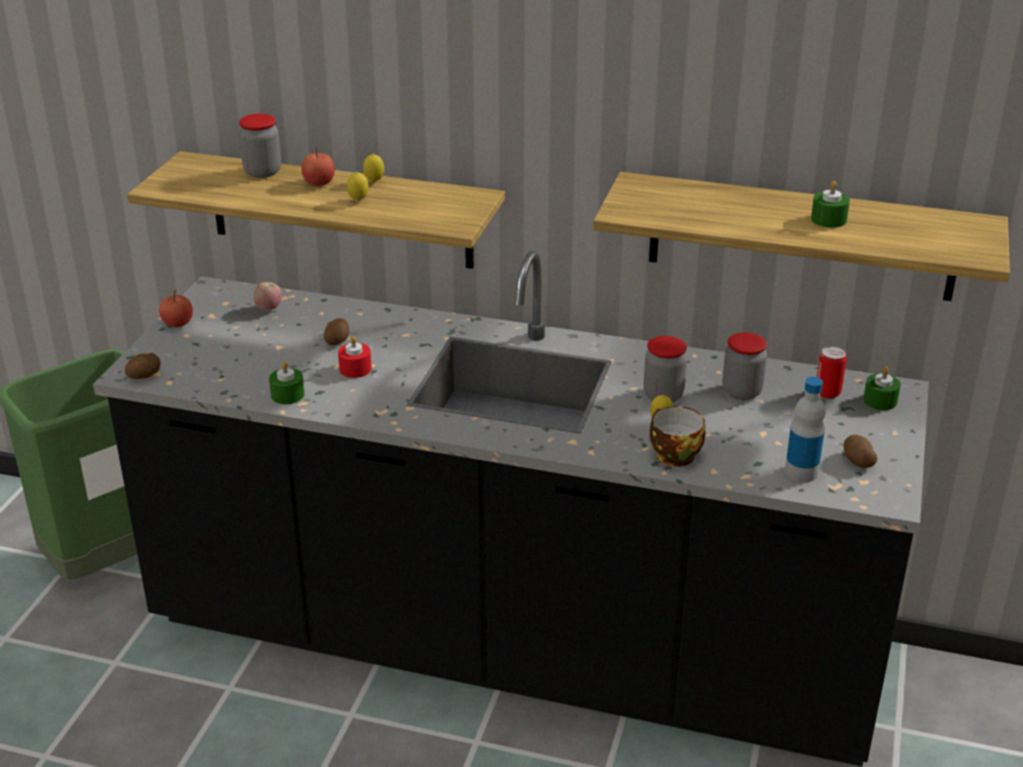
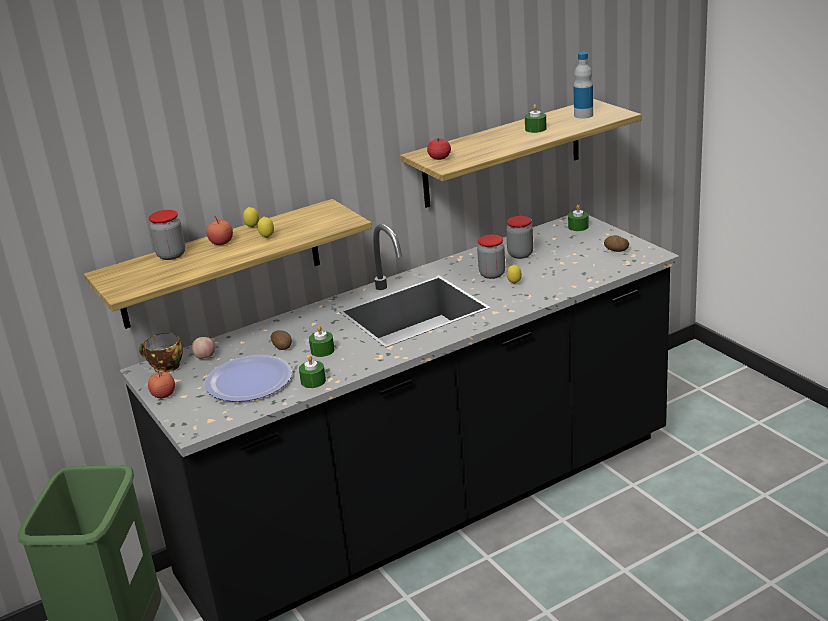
camera: 45 degrees left, 5 degrees down
potato [125,353,161,379] -> none
red candle [338,336,372,378] -> green candle [309,326,335,357]
cup [650,406,705,467] -> cup moved to [139,333,183,373]
bottle [785,377,826,482] -> bottle moved to [573,52,593,119]
can [817,346,847,398] -> none
none -> plate [205,355,292,402]
none -> tomato [427,138,451,160]

